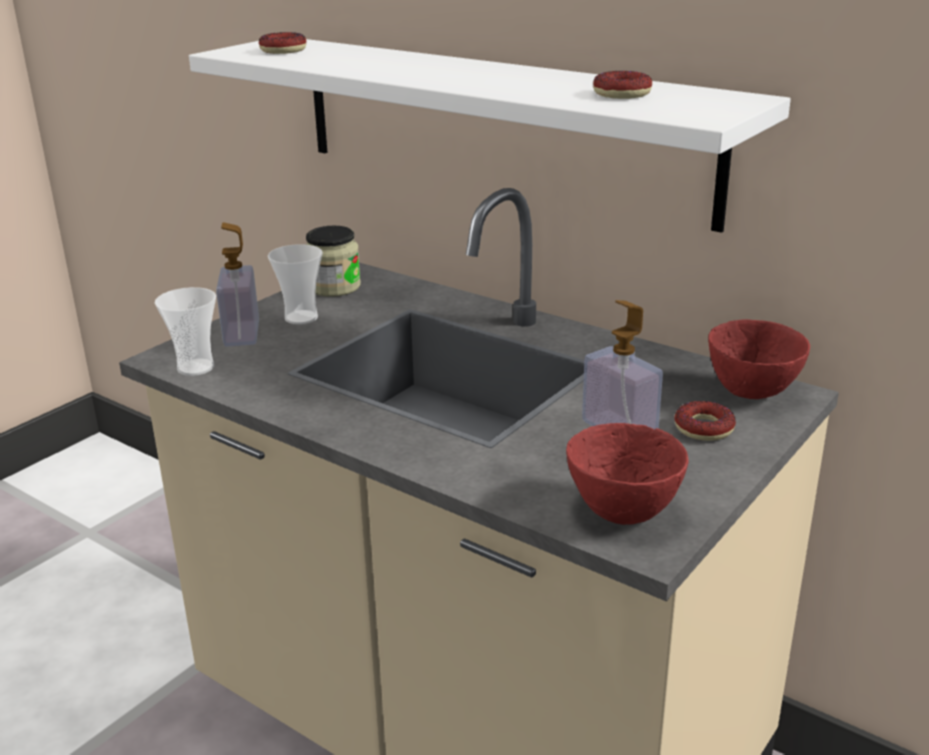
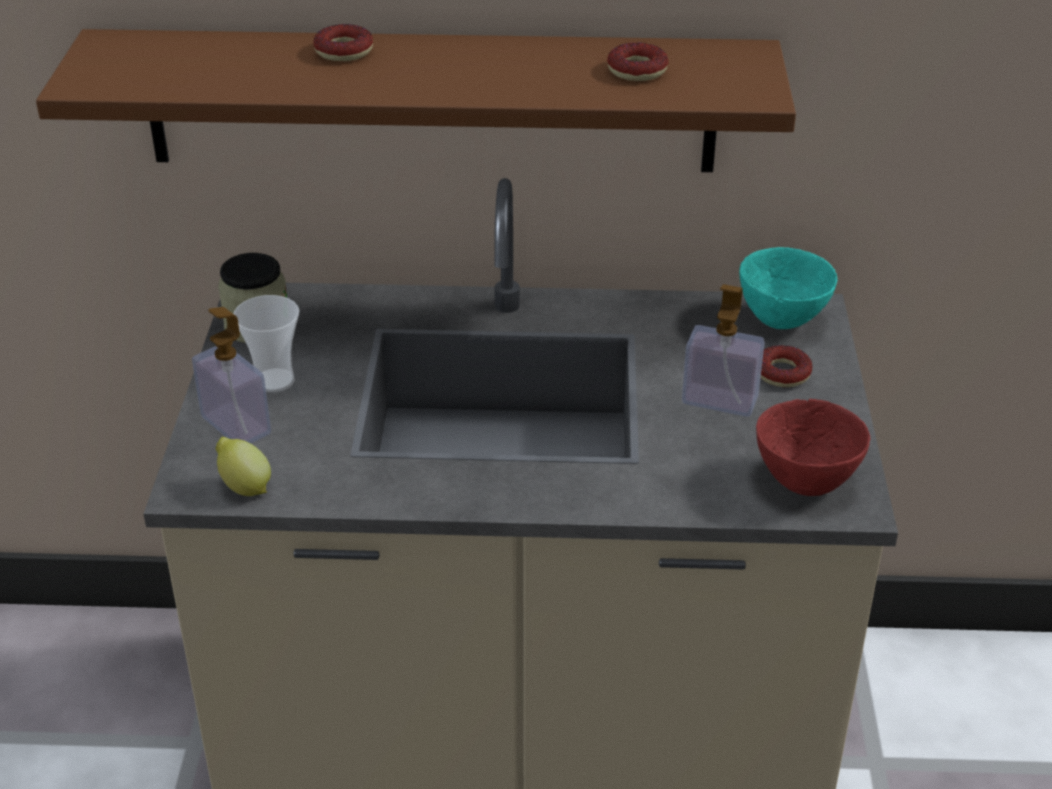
camera: 35 degrees left, 10 degrees up
cup [155,287,216,376] -> lemon [216,437,271,496]
white shelf [189,39,791,233] -> brown shelf [36,29,796,172]
donut [259,32,306,54] -> donut moved to [313,24,373,61]
red bowl [708,319,810,399] -> turquoise bowl [739,247,837,329]

